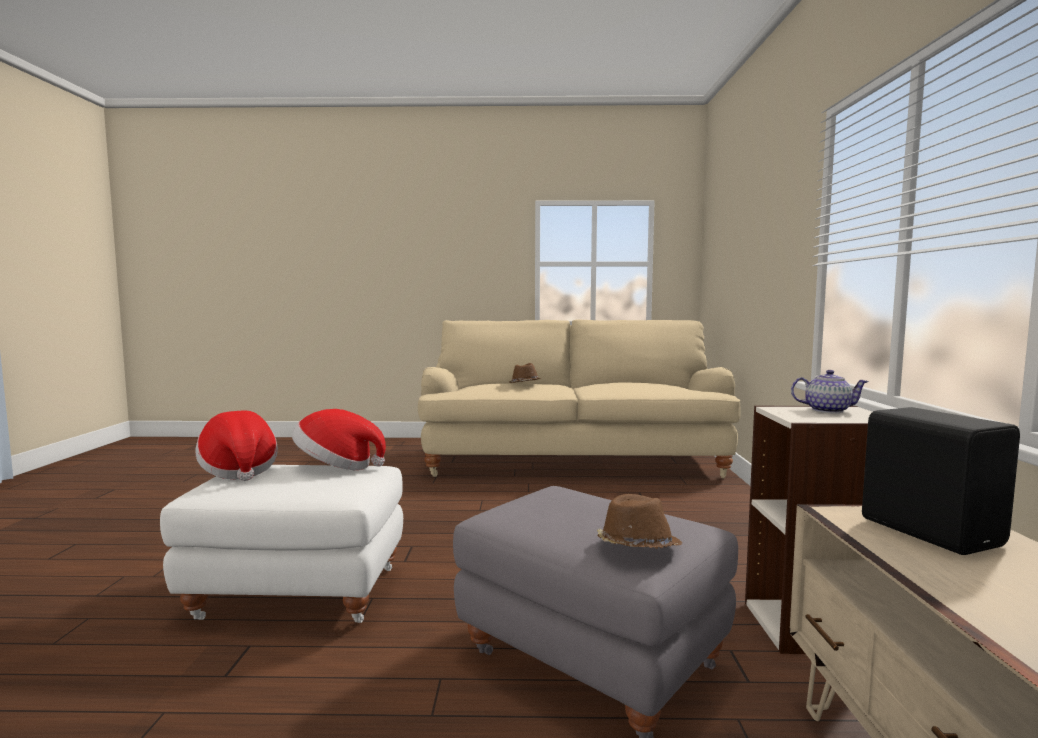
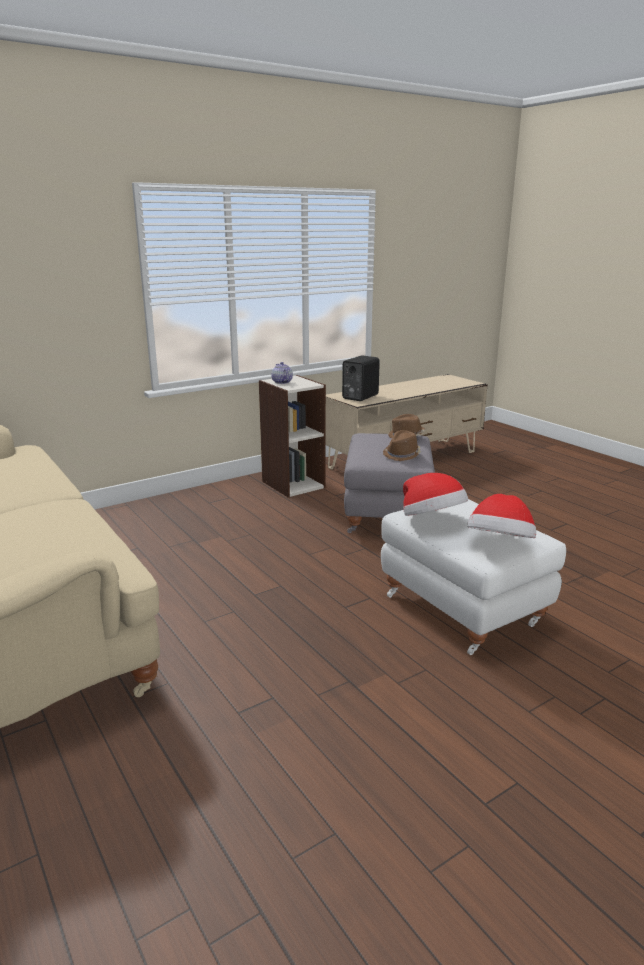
camera: 125 degrees left, 15 degrees up
brown hat [509,363,541,383] -> brown hat moved to [383,430,421,461]

